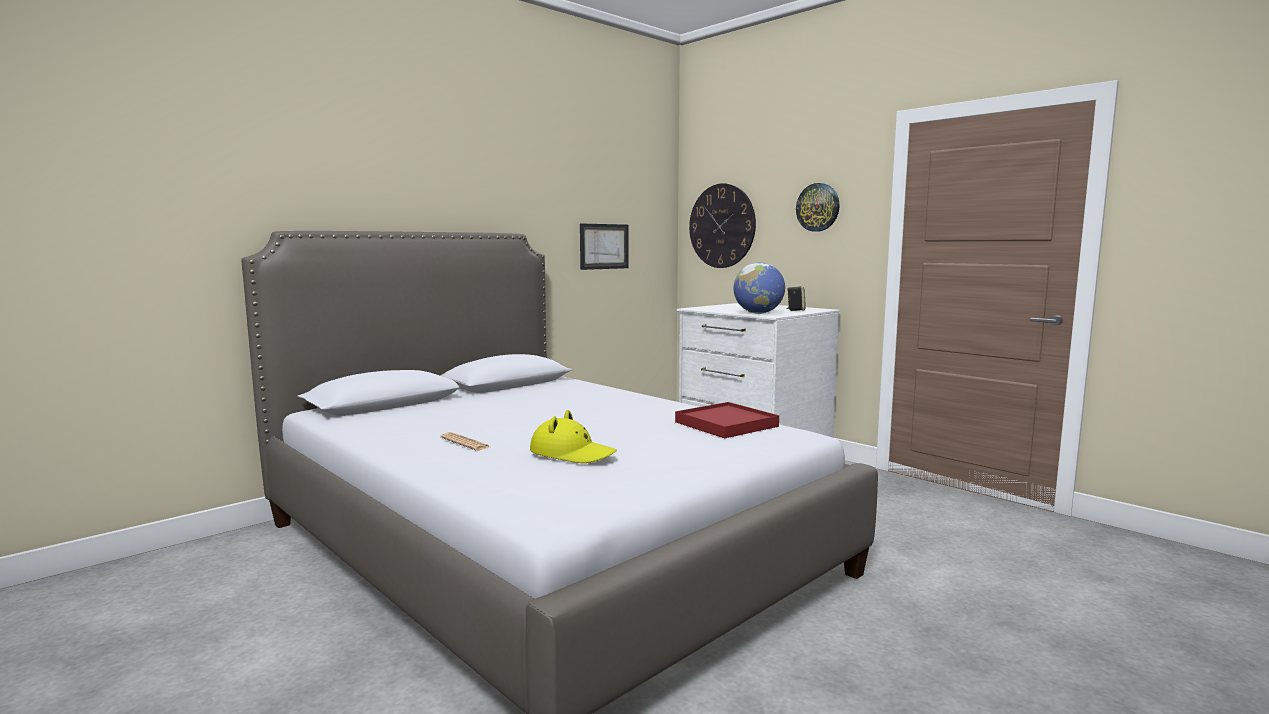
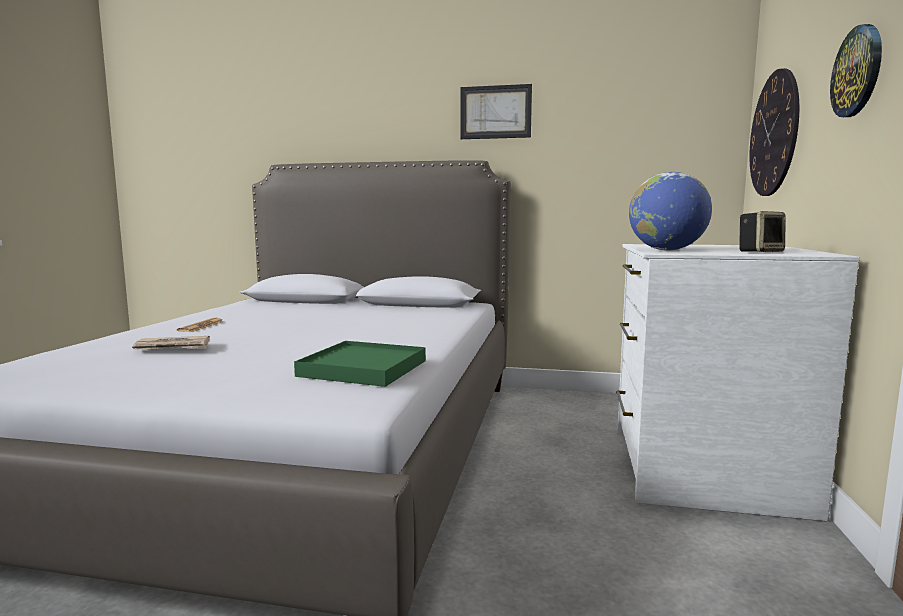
camera: 55 degrees right, 0 degrees up
yellow hat [530,410,617,463] -> newspaper [132,336,210,350]
picture [580,223,629,270] -> picture moved to [460,84,532,139]
red tray [675,402,779,438] -> green tray [294,341,426,387]

